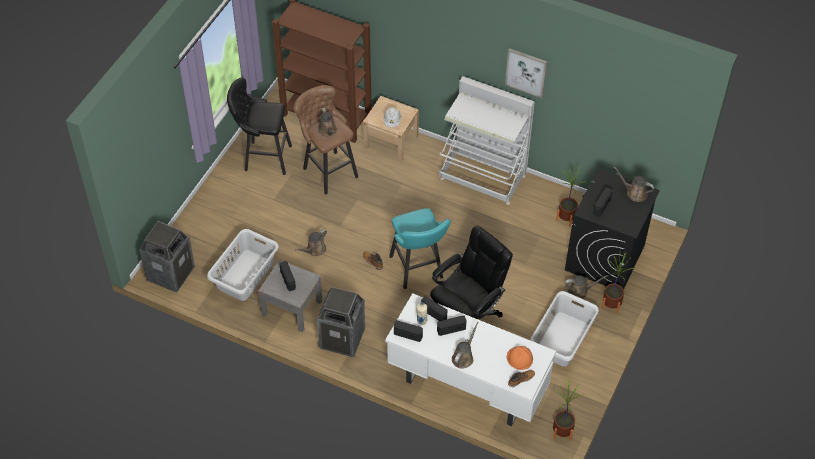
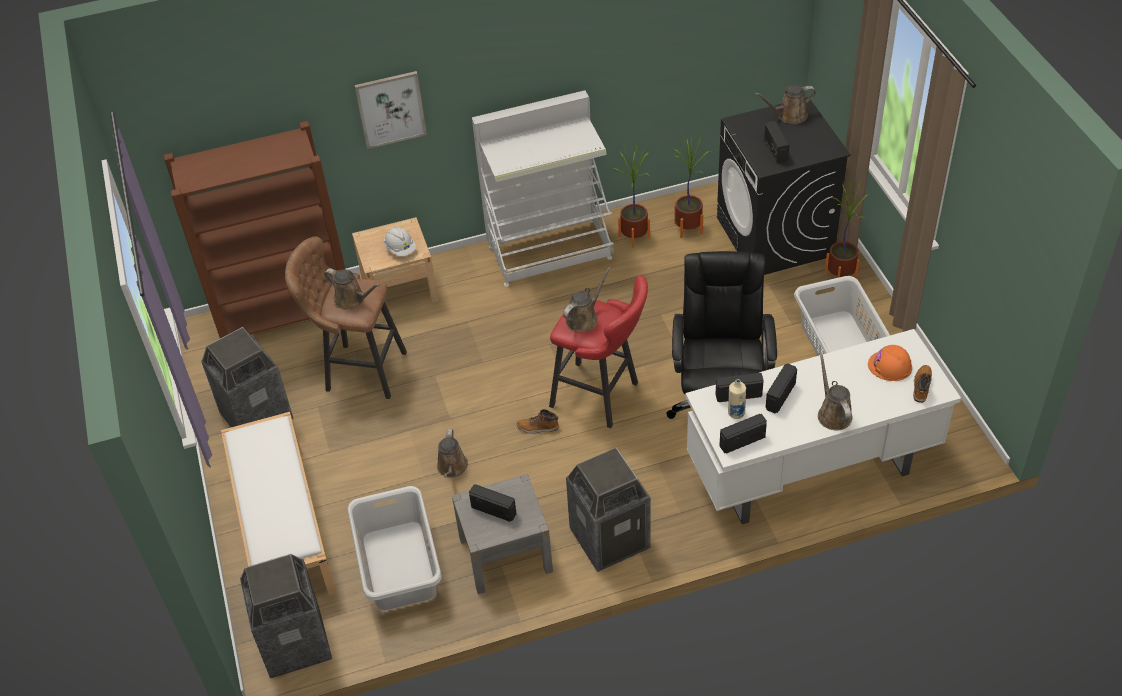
camera: 40 degrees left, 5 degrees down
black stool [227,77,292,175] -> trash can [201,327,293,427]
turquoise stool [389,208,451,289] -> red stool [549,275,648,428]
picture [505,48,547,98] -> picture moved to [355,71,427,149]
potted plant [553,379,584,441] -> potted plant moved to [612,144,650,248]
brown watering can [565,275,608,299] -> brown watering can moved to [563,267,611,332]
none -> white bench [221,412,337,595]

